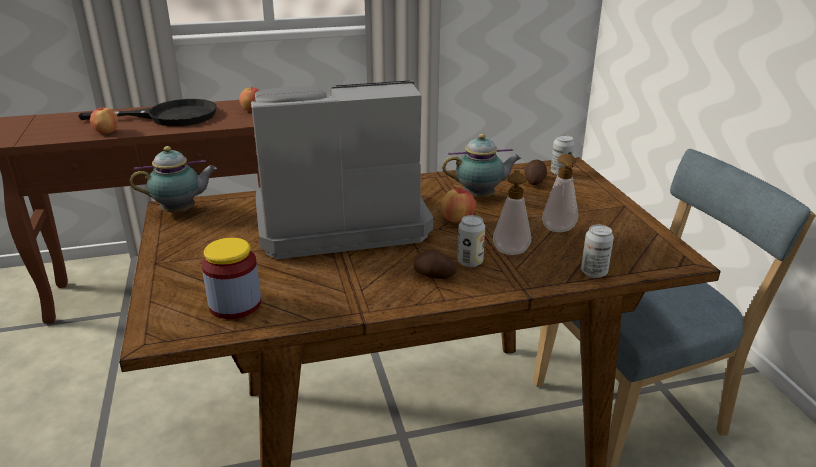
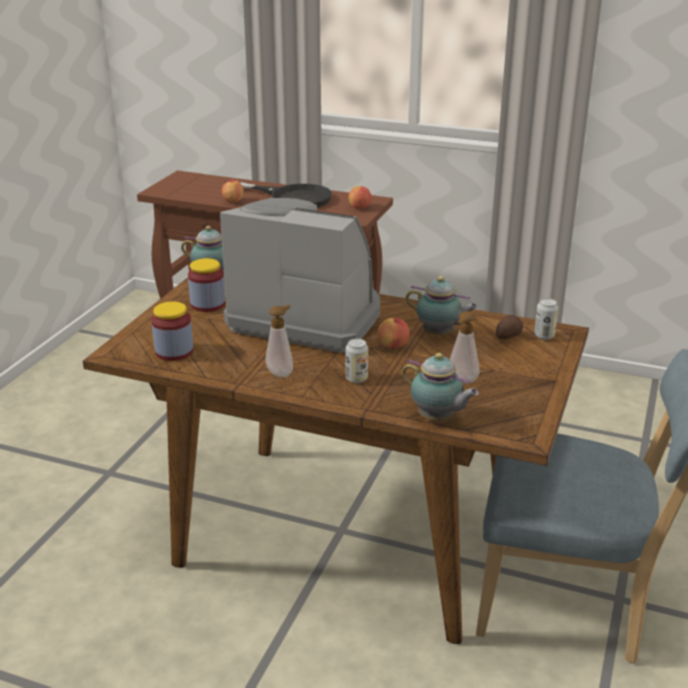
camera: 35 degrees right, 0 degrees up
potato [414,249,457,279] -> none
soap dispenser [493,170,531,255] -> soap dispenser moved to [266,305,293,377]
can [581,224,614,278] -> teapot [402,353,479,420]
none -> jar [188,258,225,312]

